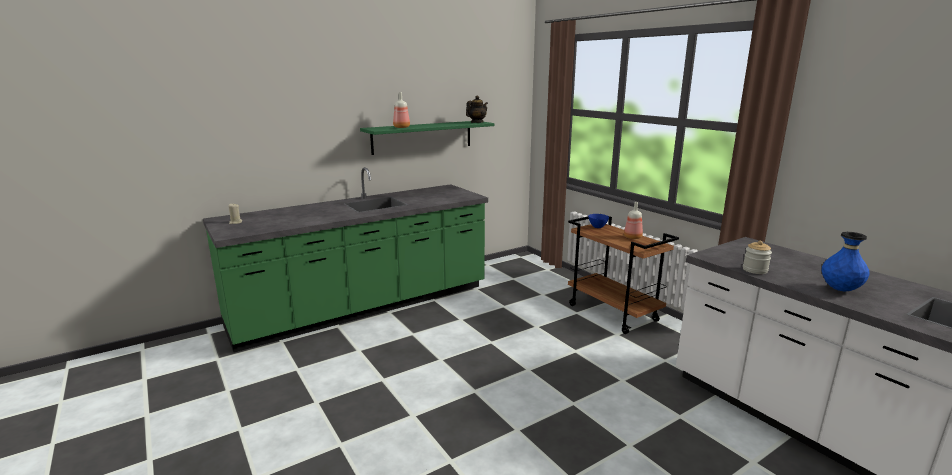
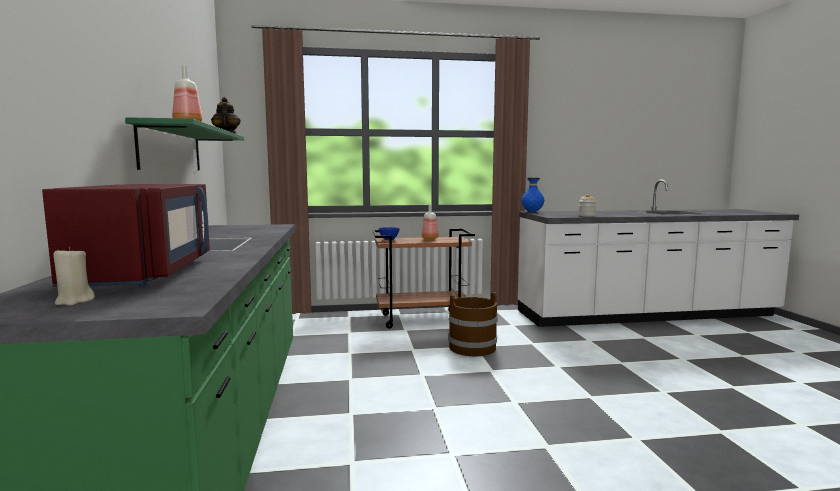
camera: 65 degrees left, 10 degrees down
blue vase [822,232,870,291] -> blue vase moved to [521,178,544,212]
none -> red microwave [42,184,210,287]
none -> brown bucket [449,292,498,356]

